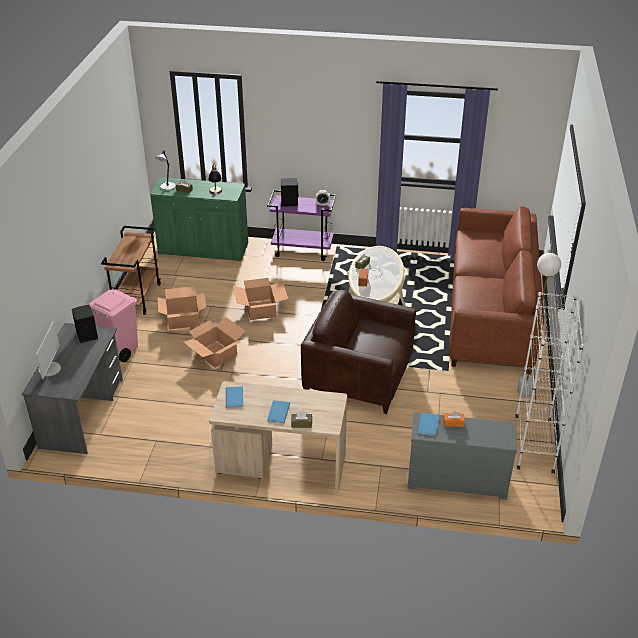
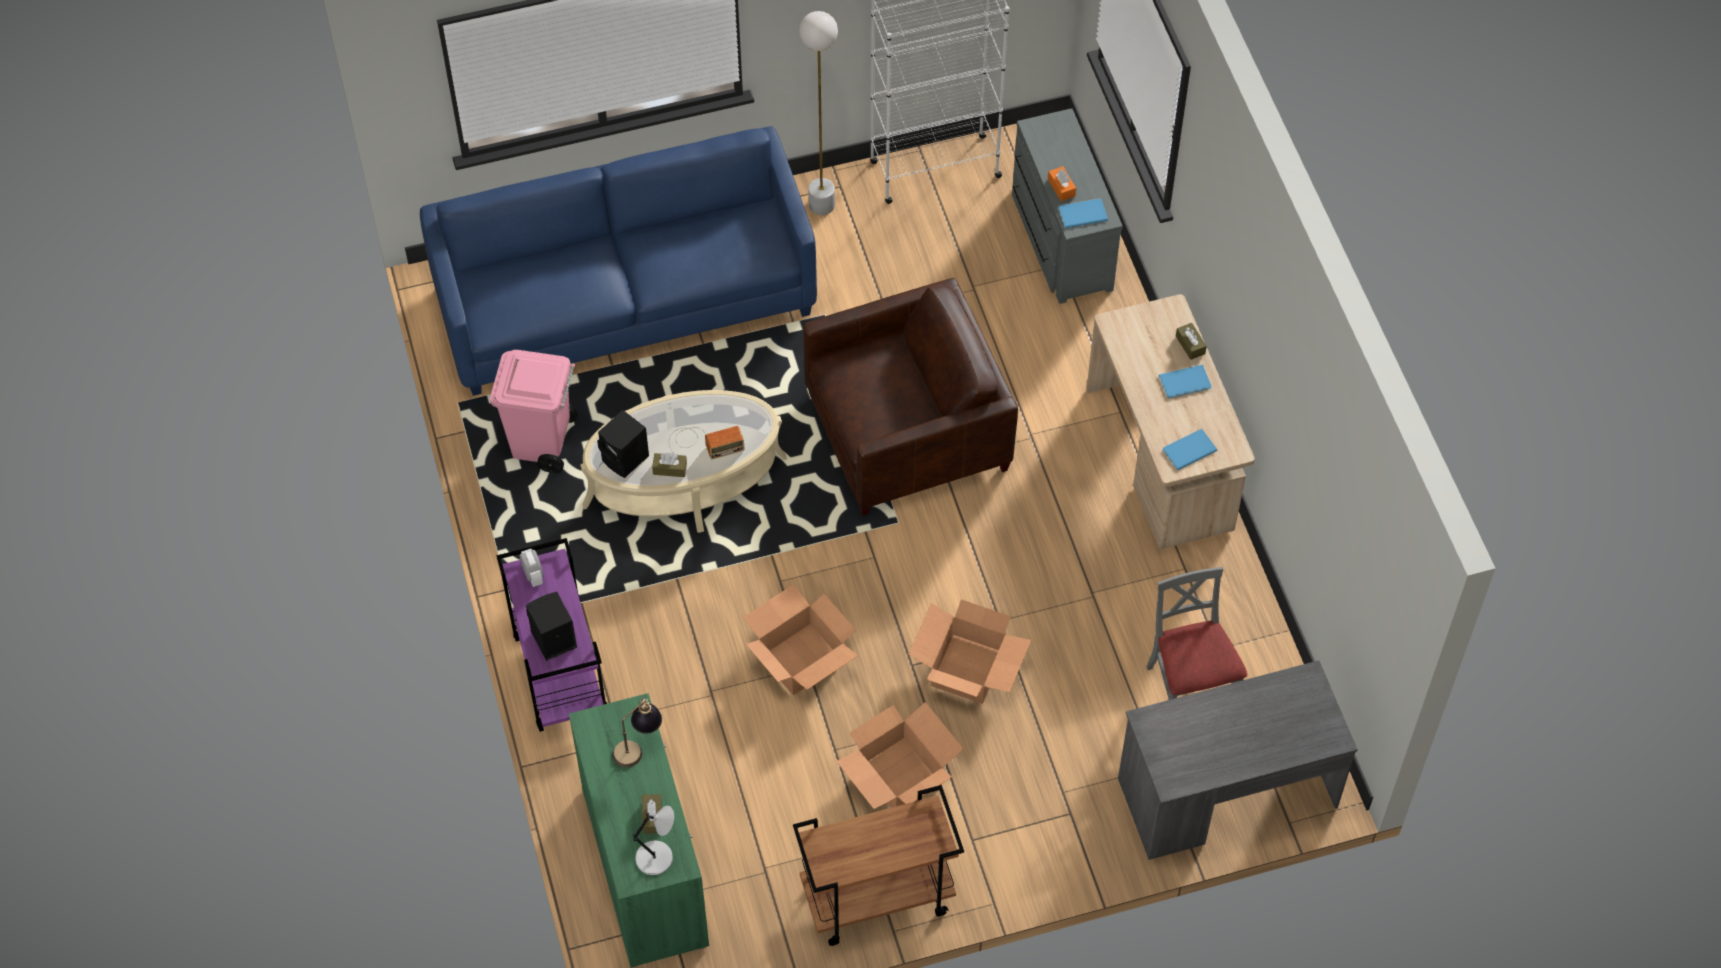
camera: 115 degrees left, 20 degrees up
monitor [36,321,61,380] -> none
black speaker [72,305,98,343] -> black speaker moved to [597,410,649,478]
pink trash can [88,289,138,362] -> pink trash can moved to [489,350,577,473]
brown armchair [301,290,416,414] -> brown armchair turned 105 degrees counterclockwise [803,278,1018,516]
brown sofa [449,206,544,374] -> blue sofa [420,126,817,396]
none -> grey chair [1146,567,1247,700]

